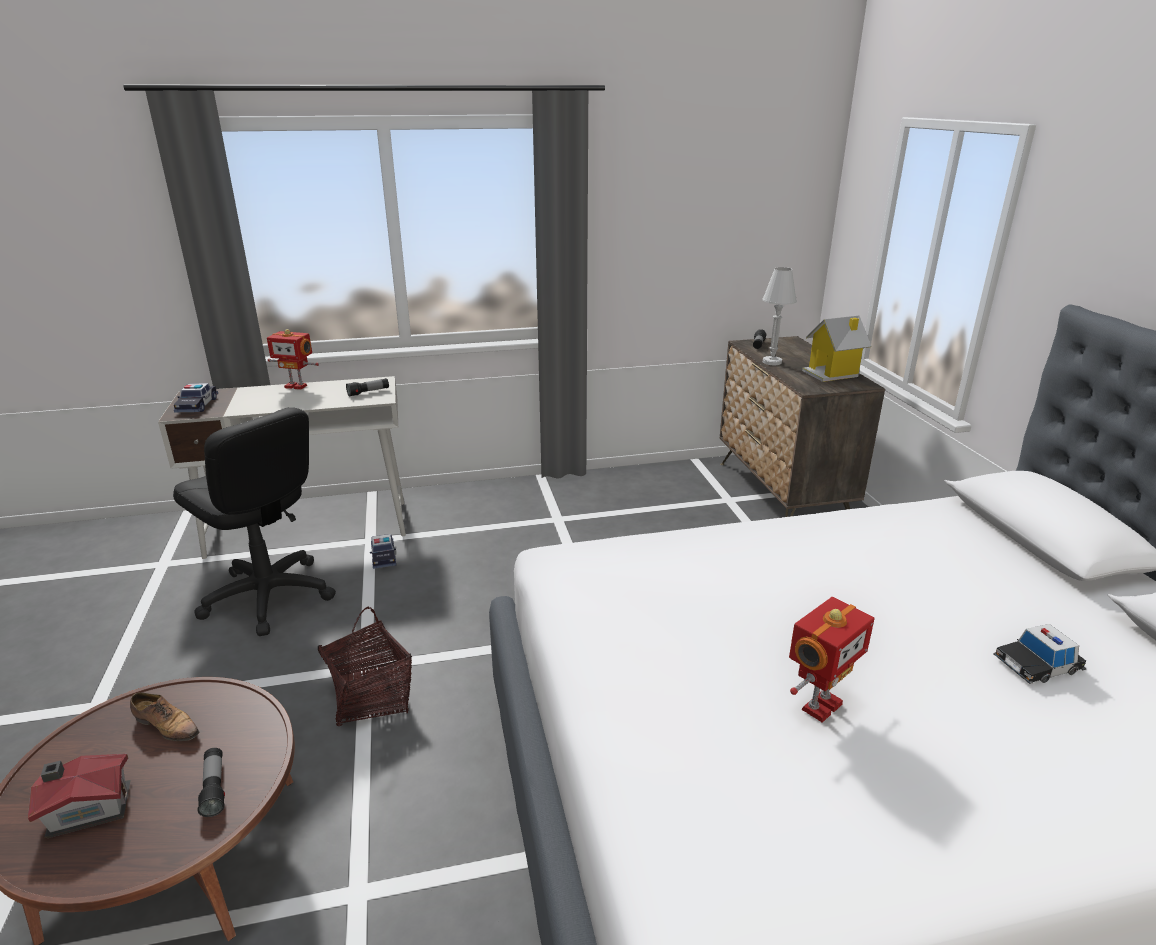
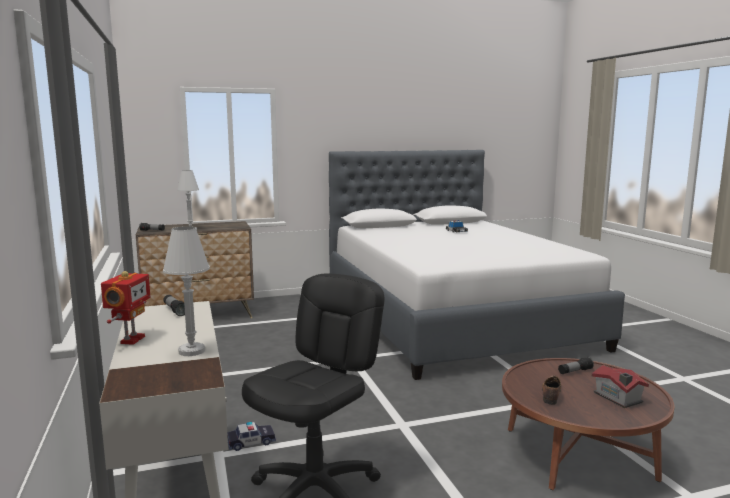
camera: 95 degrees left, 15 degrees down
toy car [174,383,218,412] -> none
basket [318,607,412,726] -> none
toy robot [789,597,875,722] -> none
toy house [802,316,871,382] -> none
none -> white table lamp [163,226,210,356]

